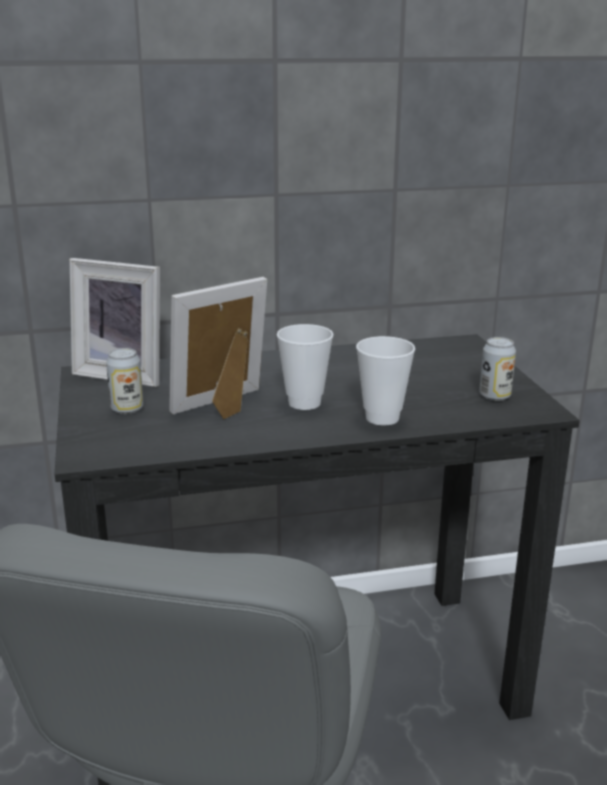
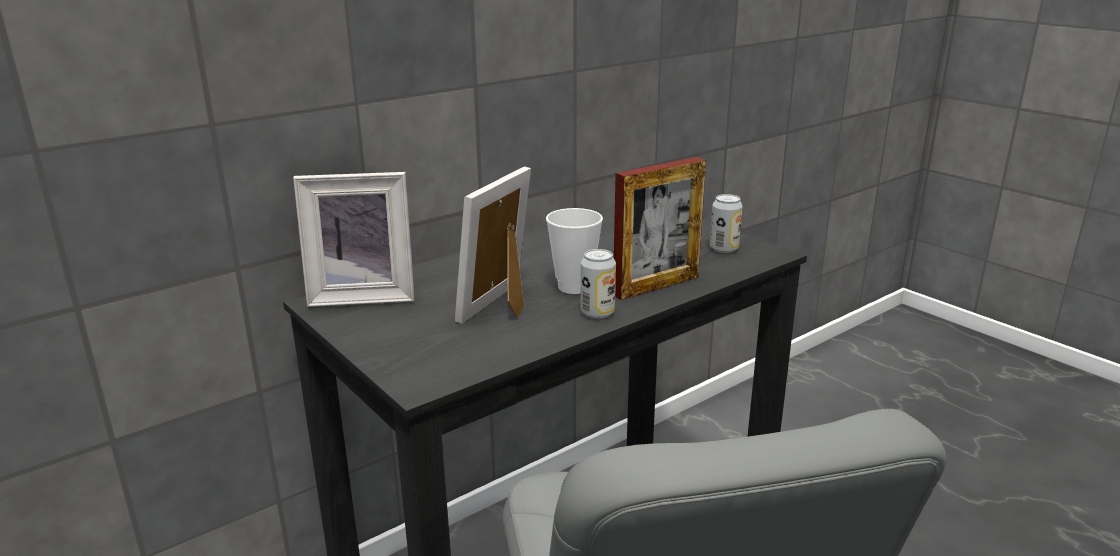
camera: 25 degrees left, 0 degrees up
can [106,348,143,414] -> can moved to [581,249,616,319]
cup [356,336,415,425] -> picture frame [614,157,706,300]

